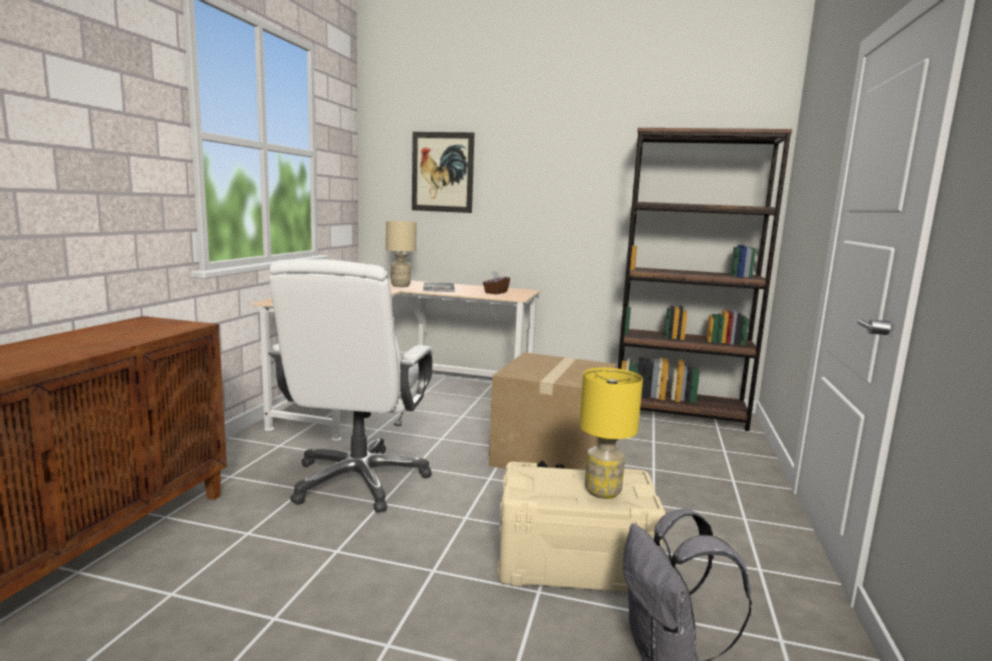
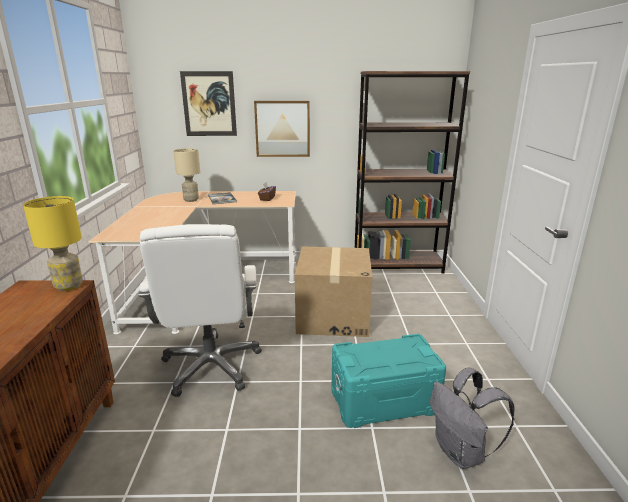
camera: 15 degrees left, 10 degrees up
beige storage box [498,462,666,592] -> turquoise storage box [331,334,446,428]
yellow table lamp [579,368,643,499] -> yellow table lamp moved to [23,196,83,291]
none -> picture [254,101,310,157]

